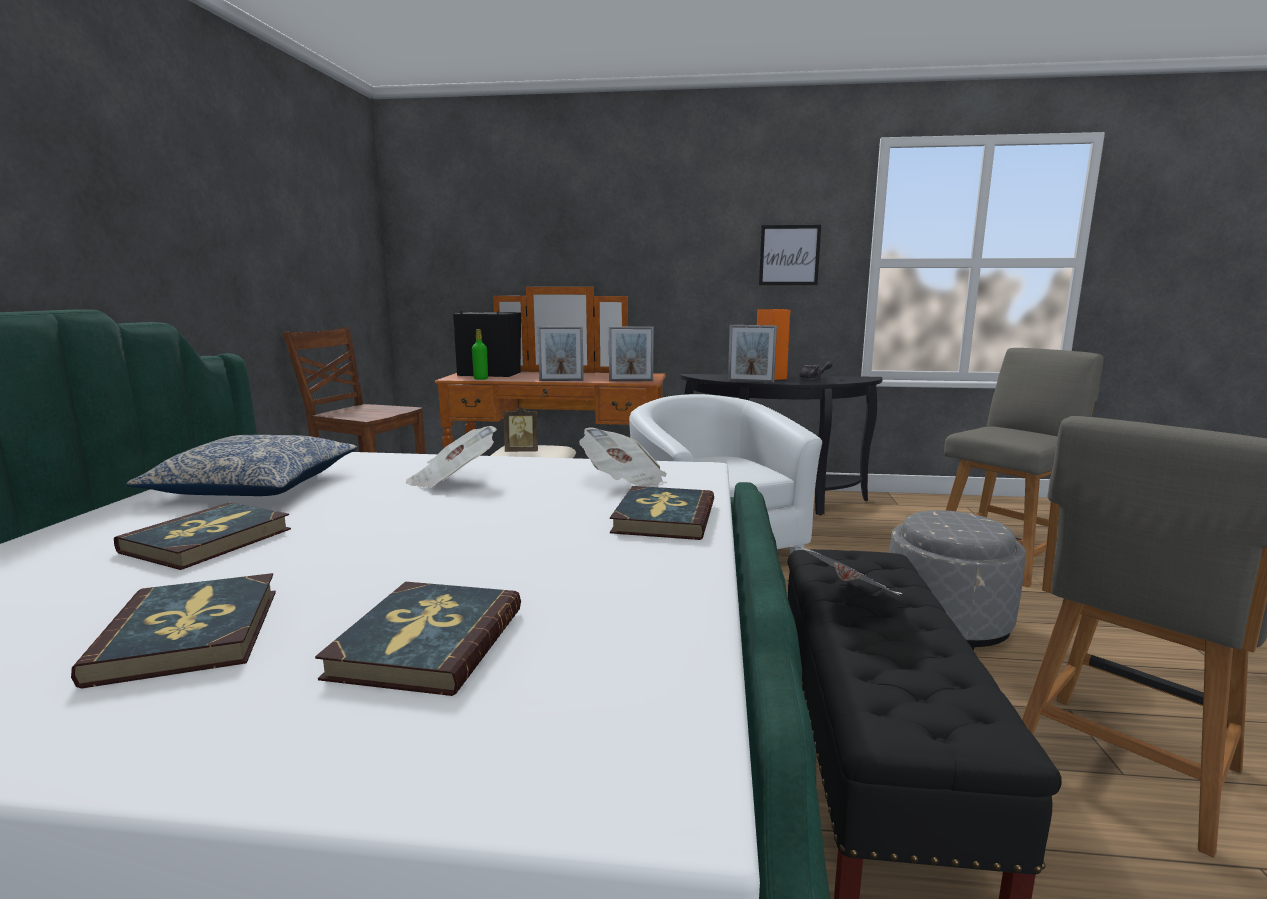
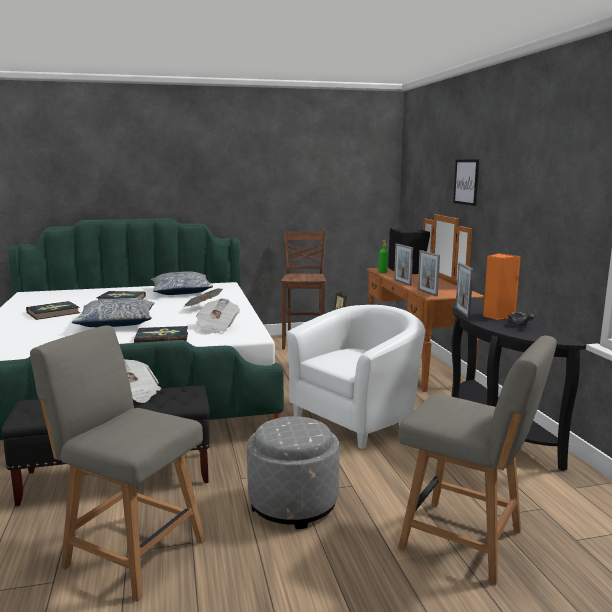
camera: 70 degrees right, 0 degrees up
book [315,582,521,696] -> none
picture [759,225,821,285] -> picture moved to [453,160,479,206]
none -> pillow [72,298,154,327]

